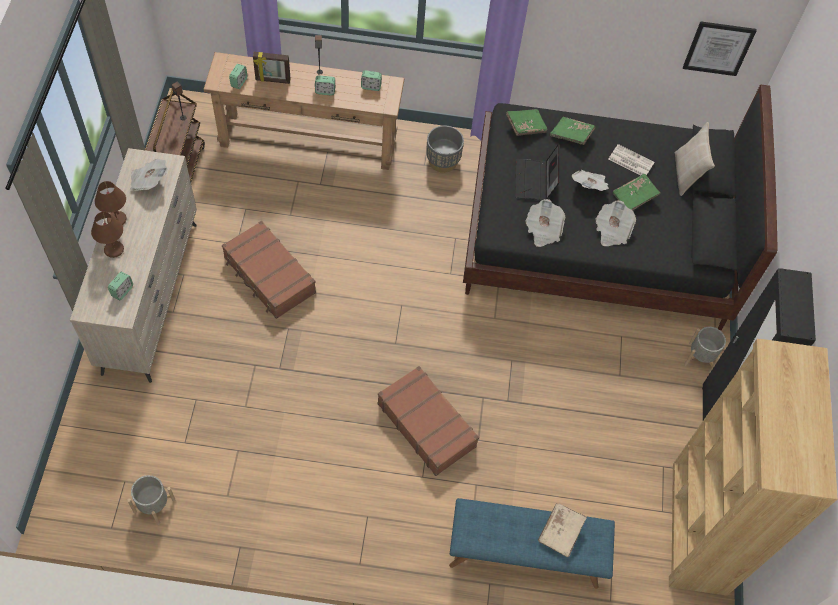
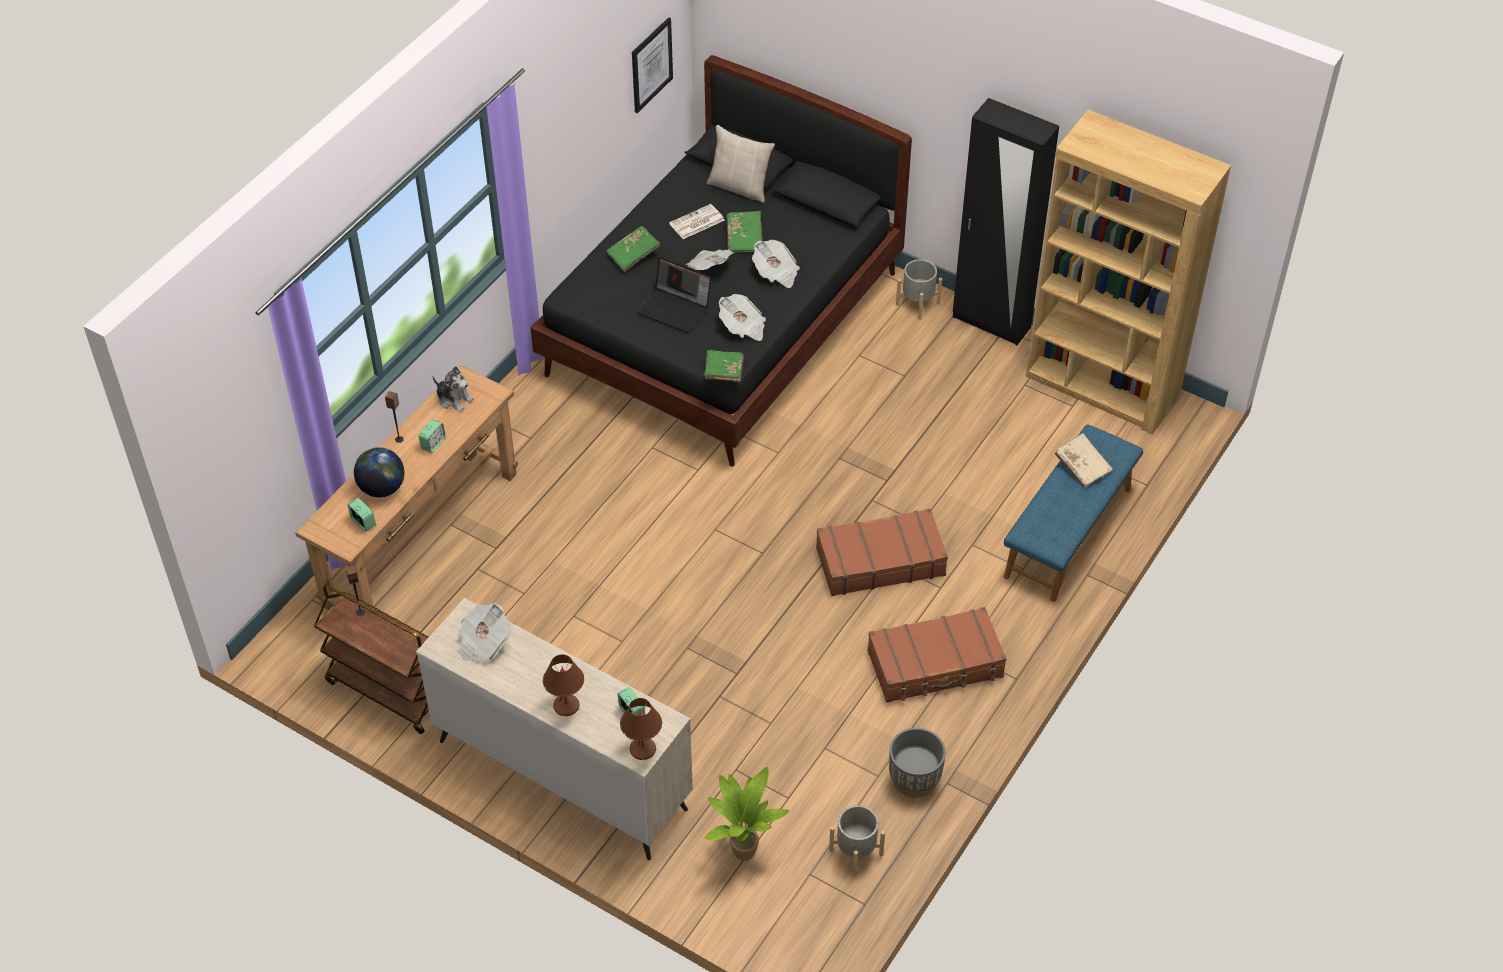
camera: 60 degrees left, 10 degrees down
brown table lamp [95,181,127,225] -> brown table lamp moved to [620,698,662,760]
brown suitcase [222,221,316,319] -> brown suitcase moved to [867,607,1006,703]
picture frame [253,52,291,84] -> globe [354,447,404,497]
alarm clock [361,70,382,91] -> plush toy [433,366,474,412]
grey planter [426,125,464,173] -> grey planter moved to [889,728,946,798]
green book [506,109,547,136] -> green book moved to [704,350,744,382]
none -> potted plant [705,767,789,861]

